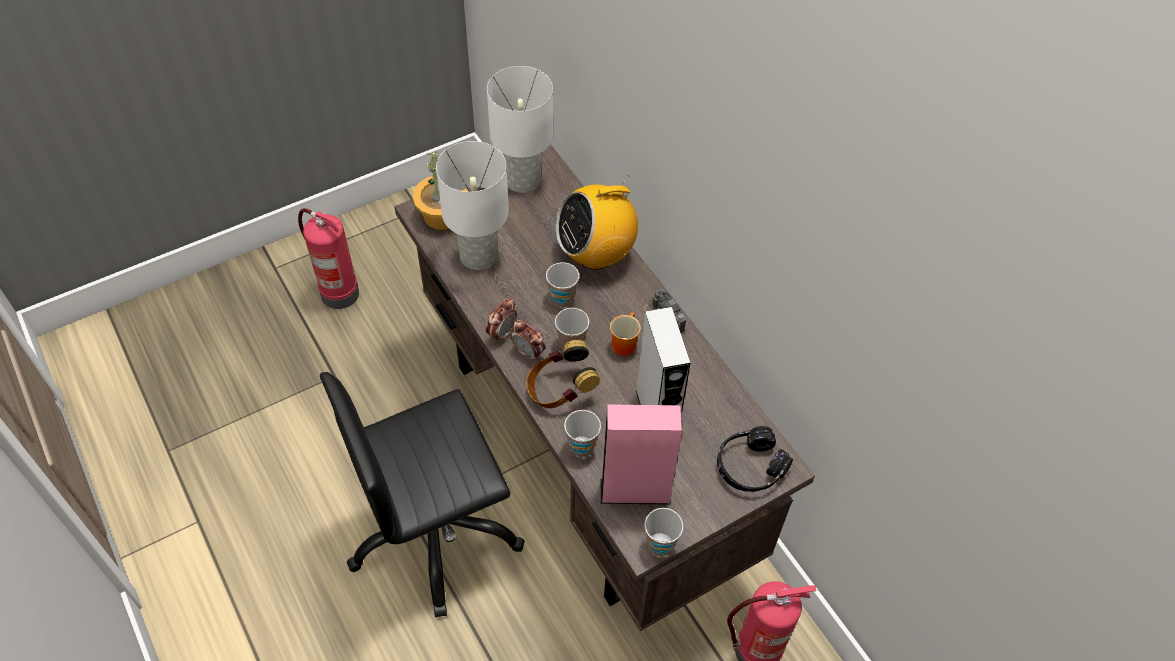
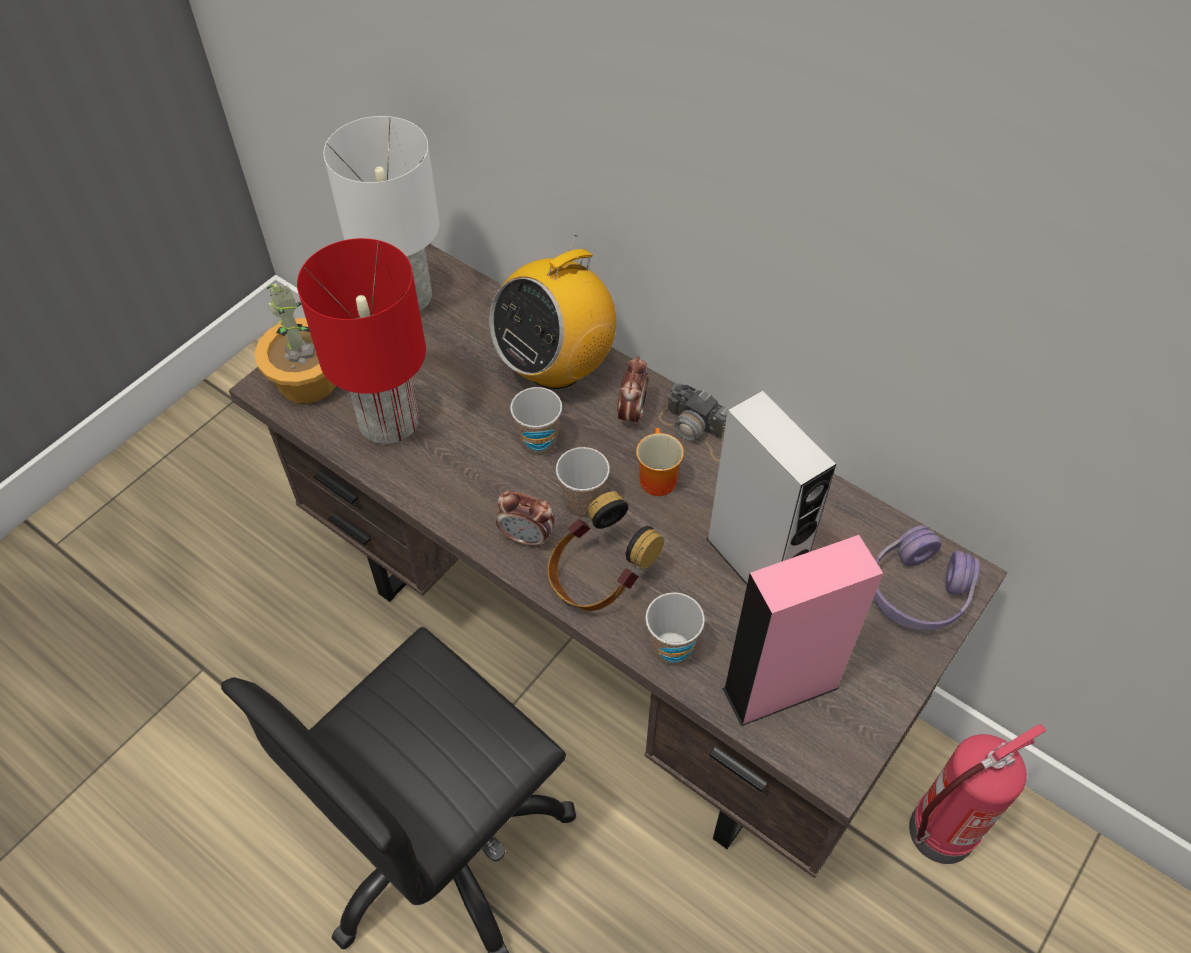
camera: 20 degrees left, 0 degrees up
fire extinguisher [298,208,359,309] -> none
white table lamp [436,141,509,270] -> red table lamp [297,238,426,444]
alarm clock [486,298,517,343] -> alarm clock moved to [617,356,649,428]
cup [644,508,683,556] -> none
black headphones [717,426,793,492] -> purple headphones [874,525,980,631]

